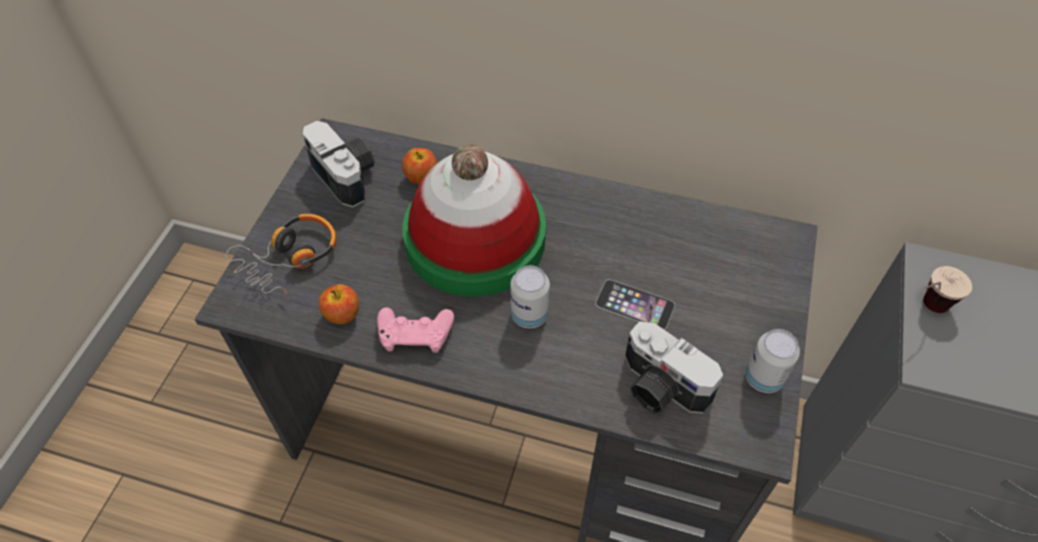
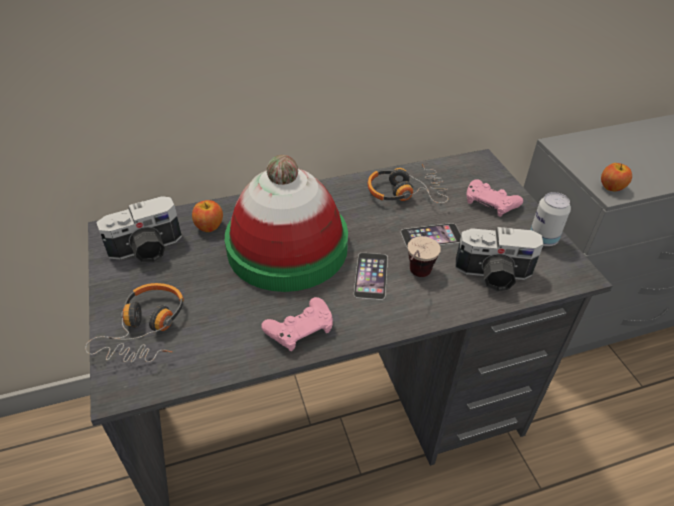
camera: 35 degrees left, 10 degrees down
camera [303,121,375,208] -> camera turned 135 degrees clockwise [96,196,182,263]
apple [319,284,359,324] -> apple moved to [601,163,632,191]
can [510,265,550,328] -> phone [354,253,388,300]
cup [923,266,972,313] -> cup moved to [408,236,441,277]
none -> headphones [368,164,449,204]
none -> pink game controller [466,179,523,217]

